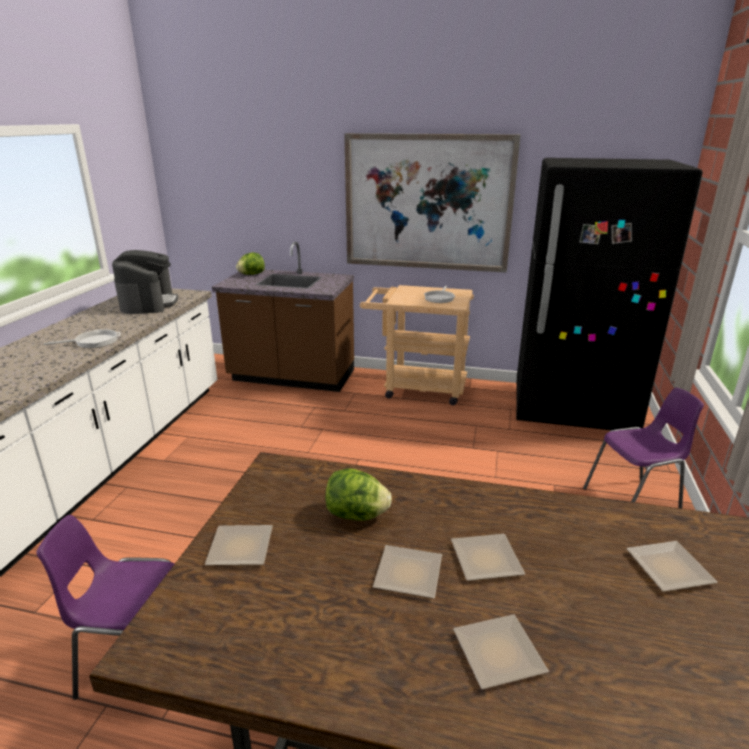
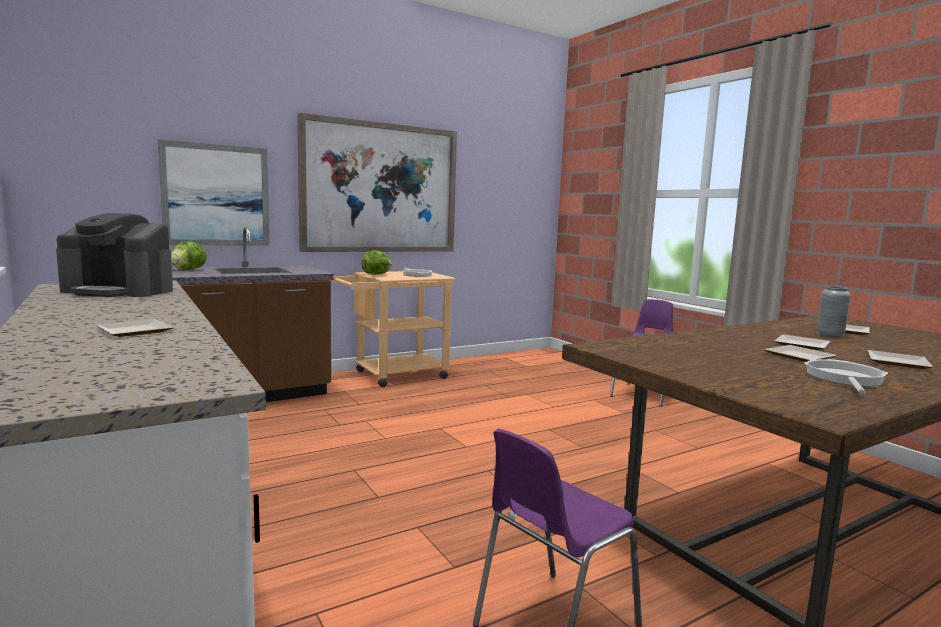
camera: 45 degrees left, 15 degrees down
frying pan [44,329,120,348] -> frying pan moved to [804,359,888,394]
coffee machine [112,250,178,314] -> coffee machine turned 150 degrees clockwise [56,213,173,297]
plate [205,525,273,566] -> plate moved to [96,319,174,337]
lettuce [325,469,392,521] -> lettuce moved to [361,250,392,275]
black fridge [516,158,703,430] -> none
none -> picture [158,139,270,245]
none -> grey vase [816,286,851,338]

